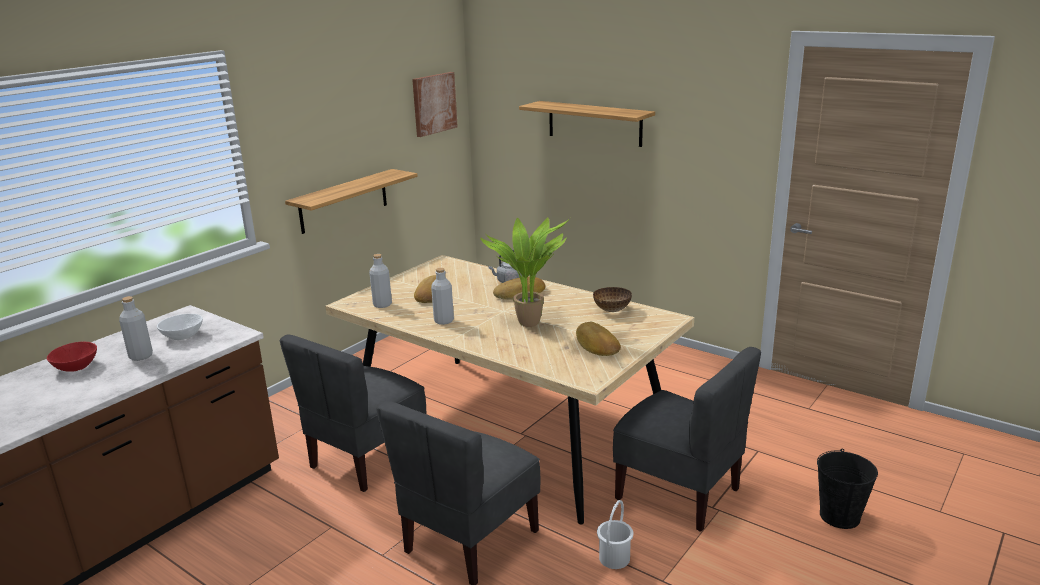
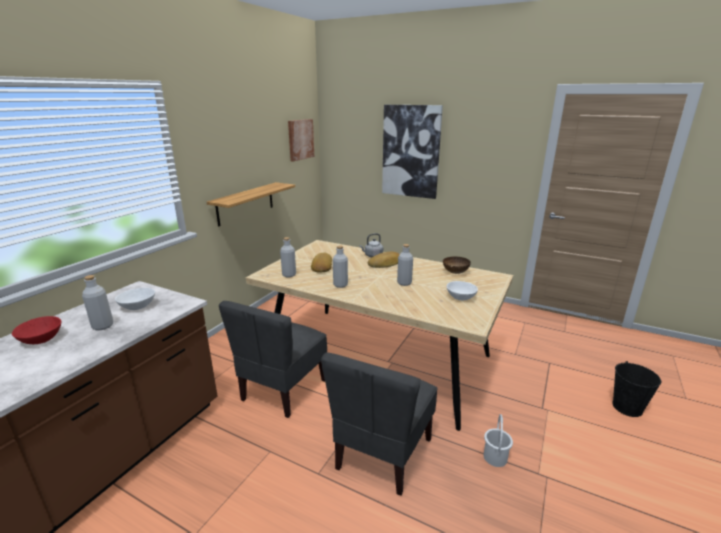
camera: 10 degrees left, 0 degrees up
potted plant [480,217,570,327] -> grey bottle [397,244,413,286]
shelf [519,101,655,147] -> picture [382,105,443,199]
bread [576,321,621,356] -> white bowl [447,281,478,301]
grey chair [613,347,761,532] -> none

